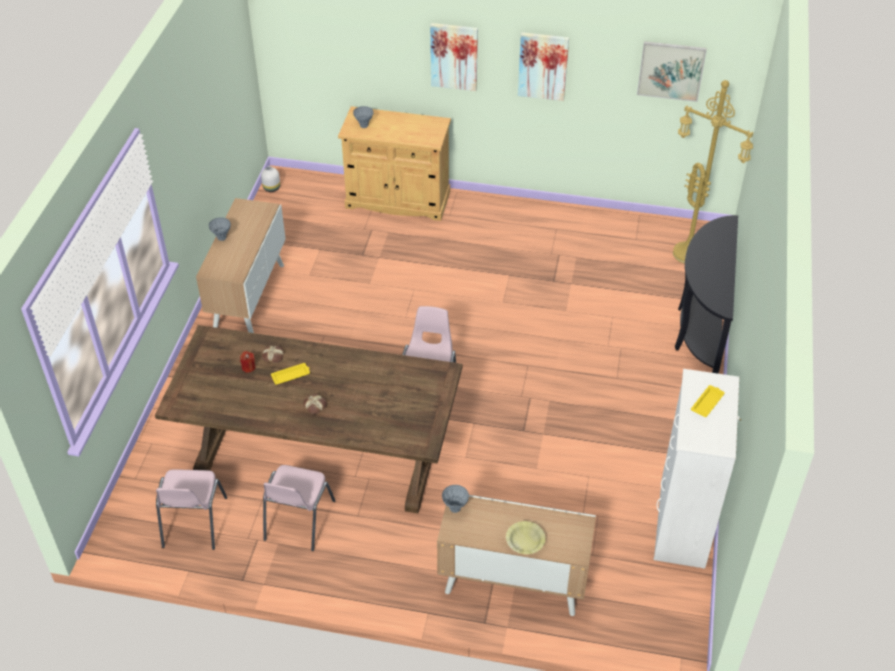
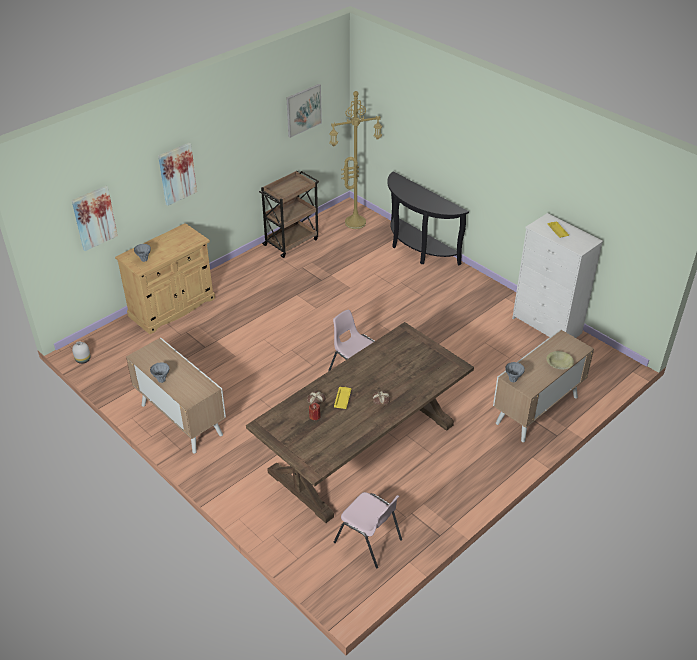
camera: 55 degrees left, 5 degrees down
pink chair [263,465,335,551] -> none
picture [518,32,569,101] -> picture moved to [71,186,118,251]
none -> brown cart [259,170,319,258]

